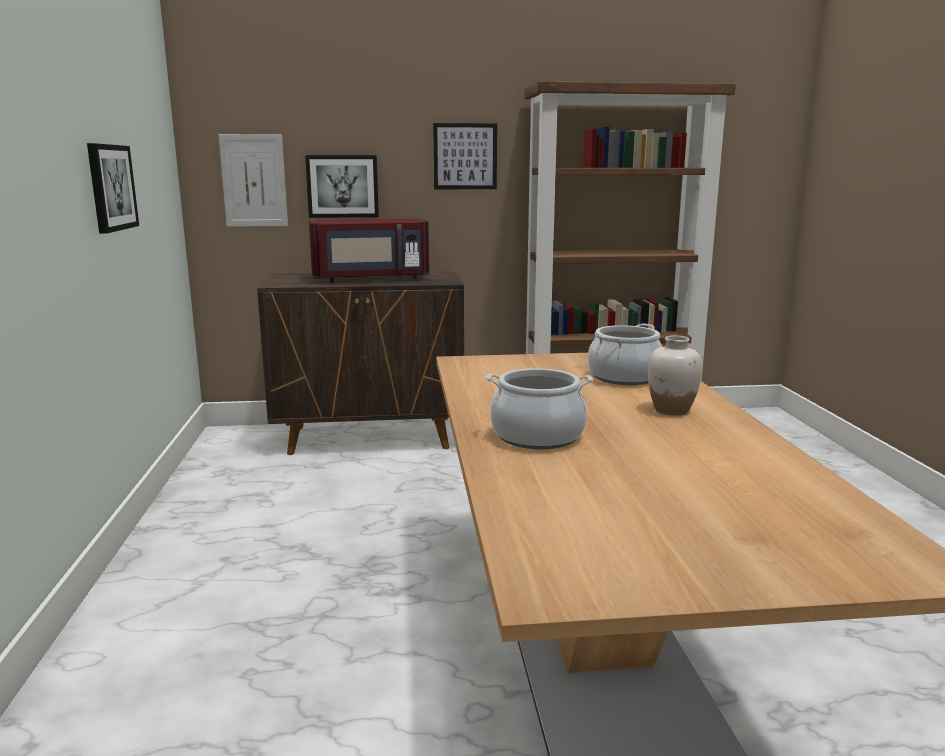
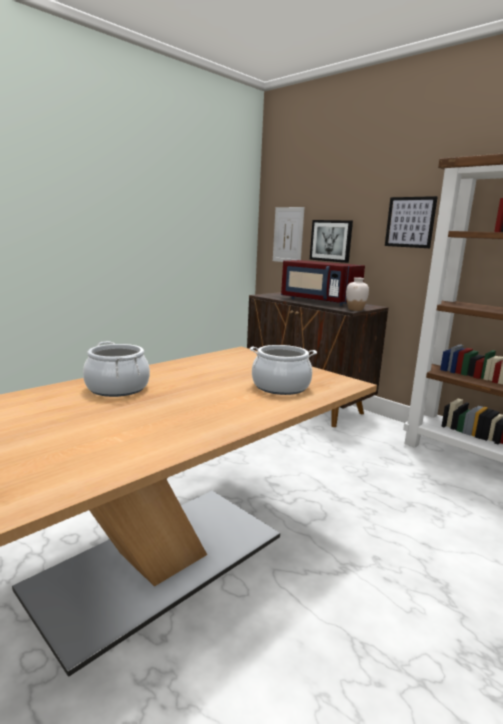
camera: 50 degrees right, 0 degrees up
picture [87,143,139,233] -> none
white vase [648,335,702,416] -> white vase moved to [346,277,369,311]

